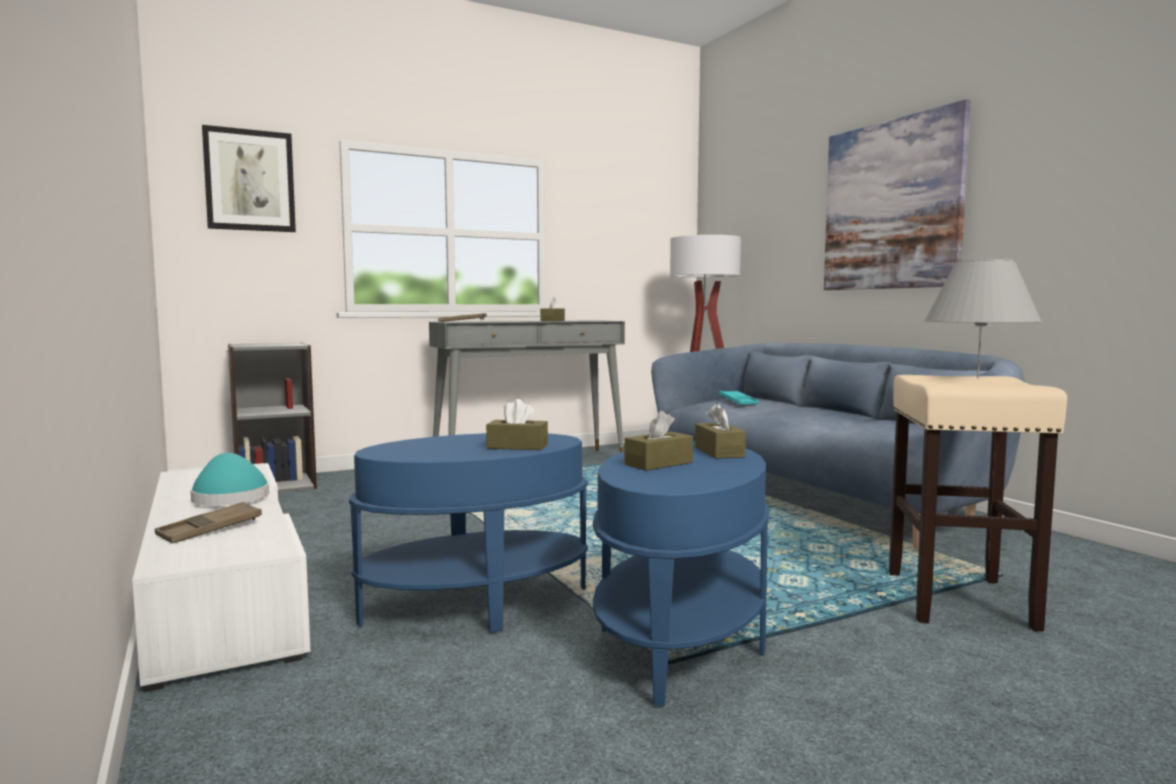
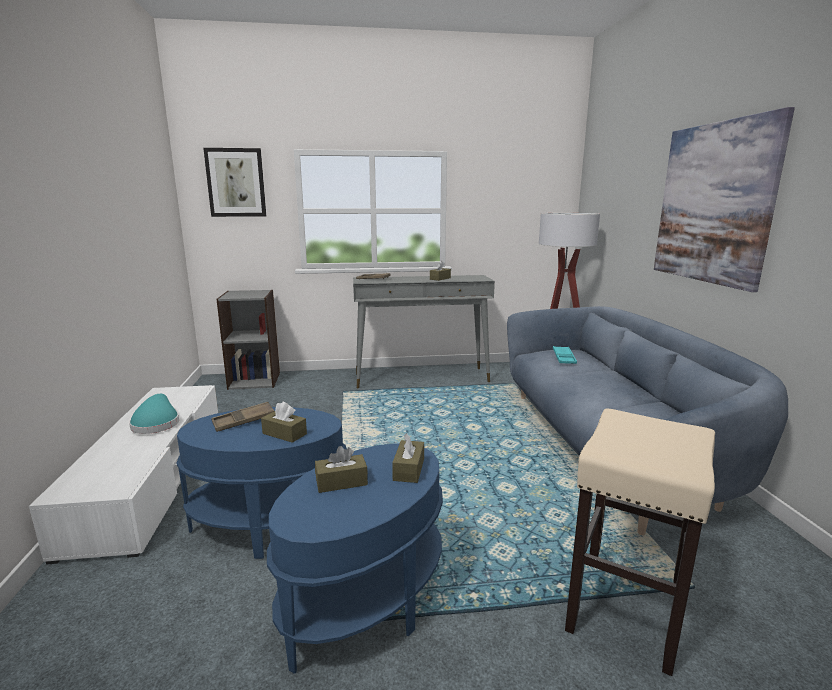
camera: 20 degrees right, 10 degrees up
brown tray [155,502,262,543] -> brown tray moved to [211,402,274,432]
grey table lamp [924,259,1042,378] -> none

